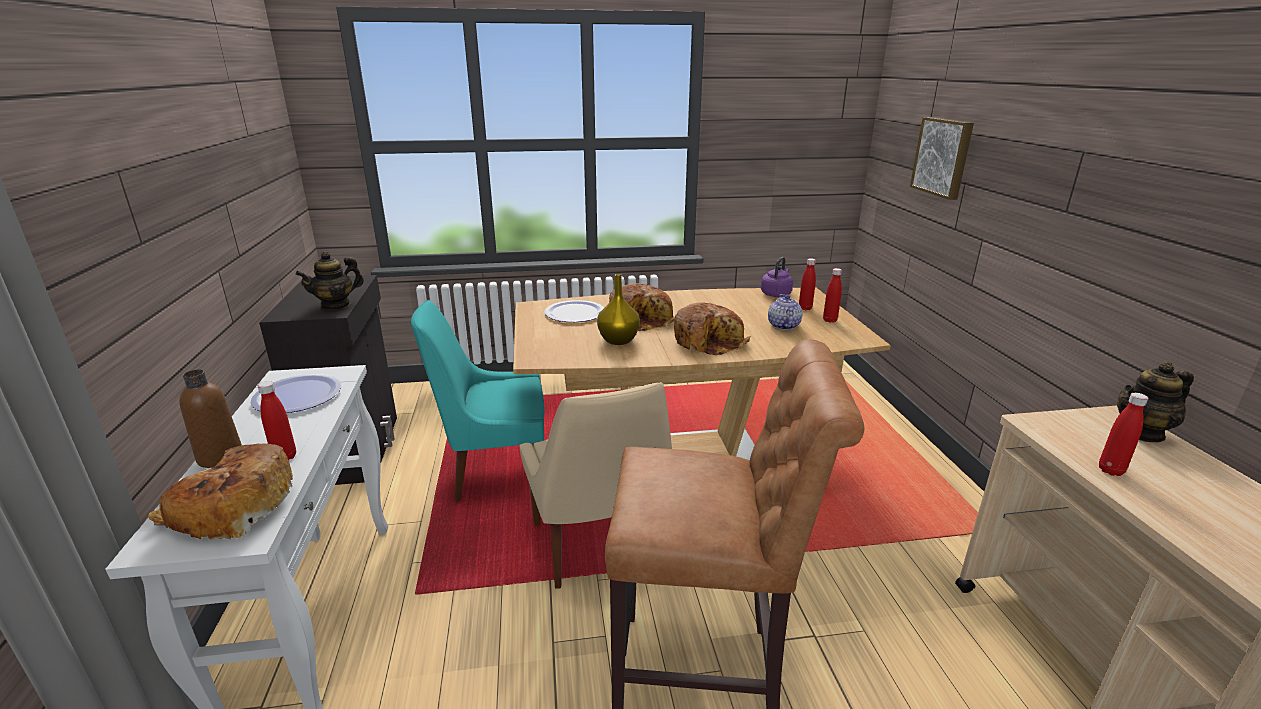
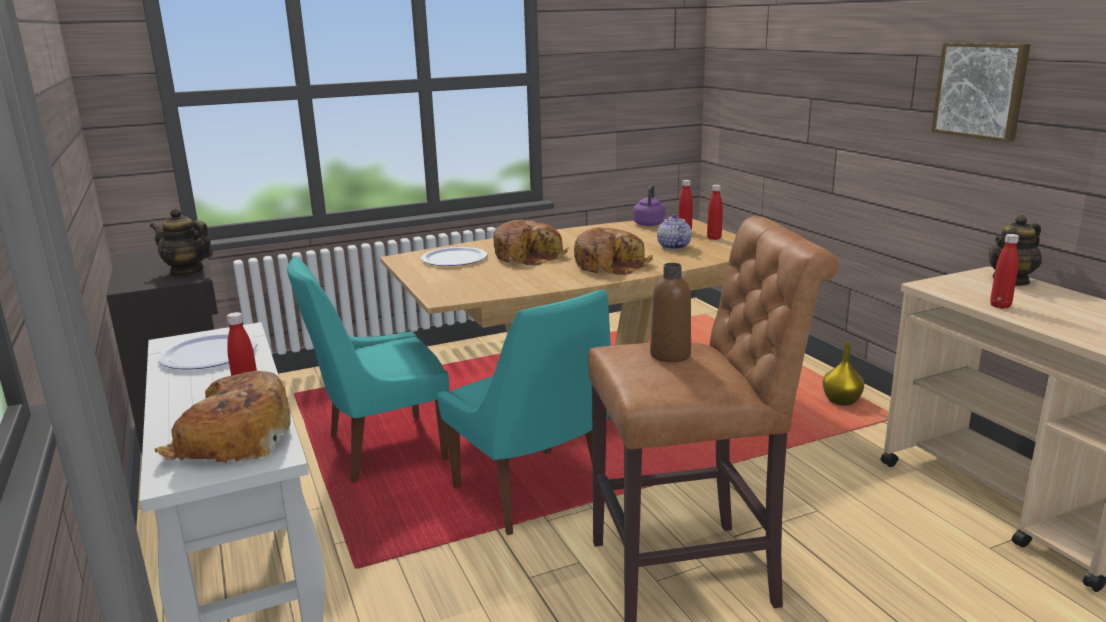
camera: 15 degrees left, 5 degrees down
brown bottle [179,369,242,468] -> brown bottle moved to [650,263,691,362]
teapot [296,251,364,310] -> teapot turned 75 degrees clockwise [150,208,213,277]
beige chair [519,382,672,589] -> turquoise chair [437,289,611,535]
yellow vase [597,274,640,345] -> yellow vase moved to [823,342,864,406]
picture [910,117,974,200] -> picture moved to [931,42,1031,142]

